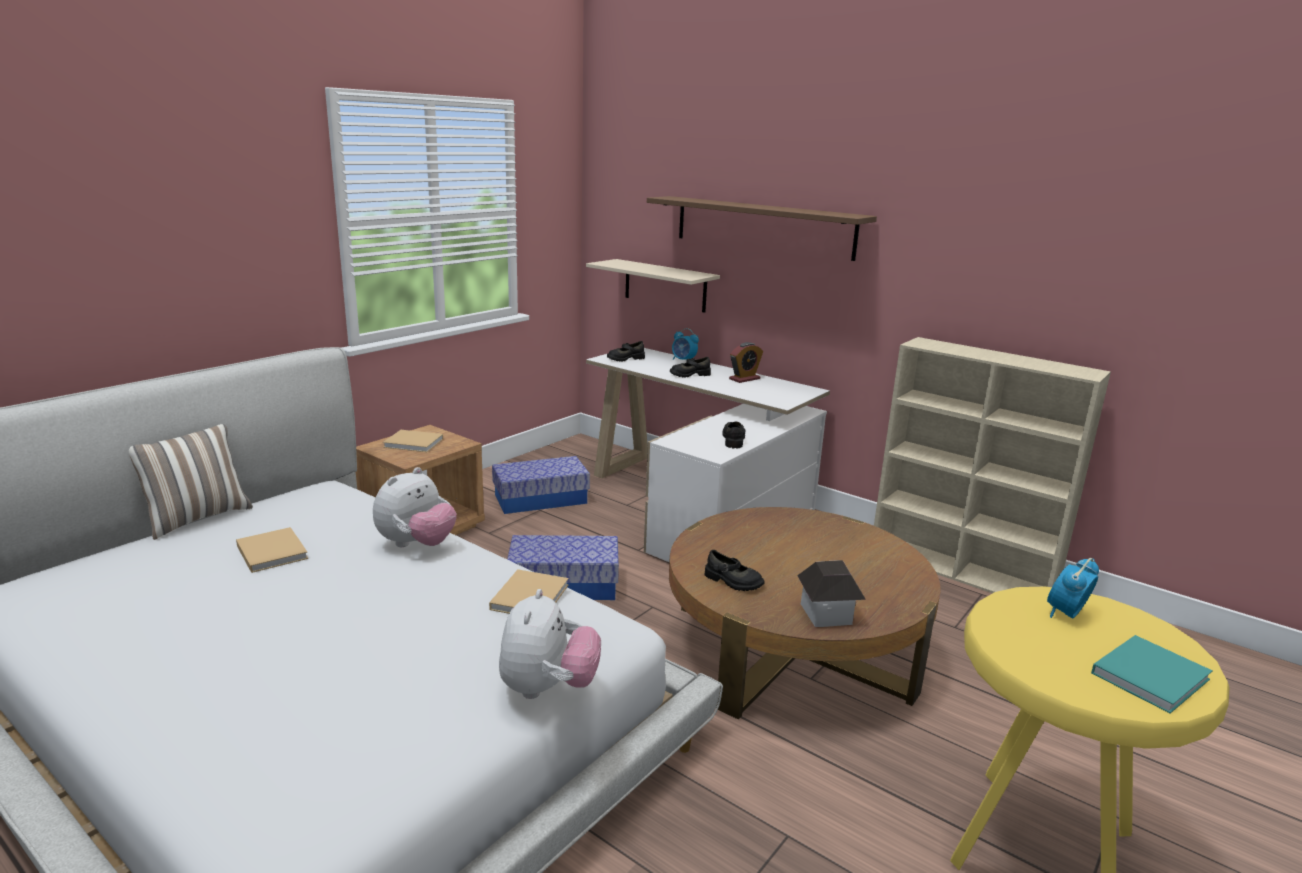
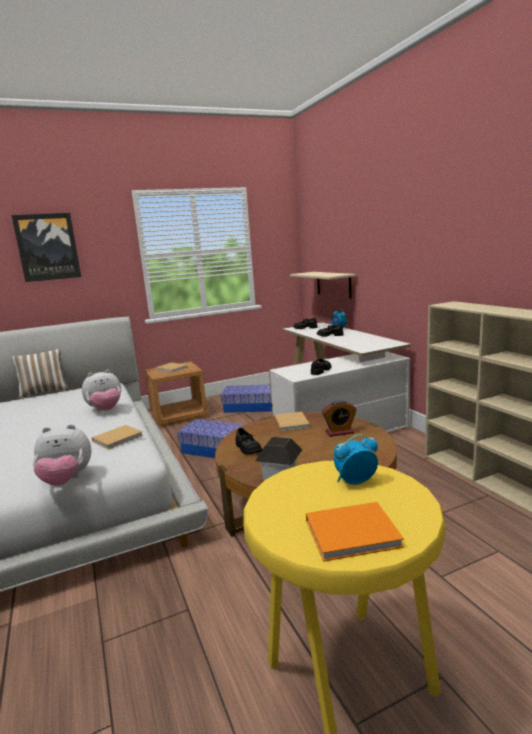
camera: 30 degrees right, 5 degrees down
beige book [236,527,308,573] -> beige book moved to [275,412,310,432]
plush toy [499,589,601,699] -> plush toy turned 45 degrees clockwise [33,424,92,486]
brown shelf [647,196,877,261] -> none
alarm clock [729,342,763,383] -> alarm clock moved to [322,400,357,437]
turquoise book [1091,635,1213,713] -> orange book [306,502,404,562]
none -> picture [12,213,81,282]

